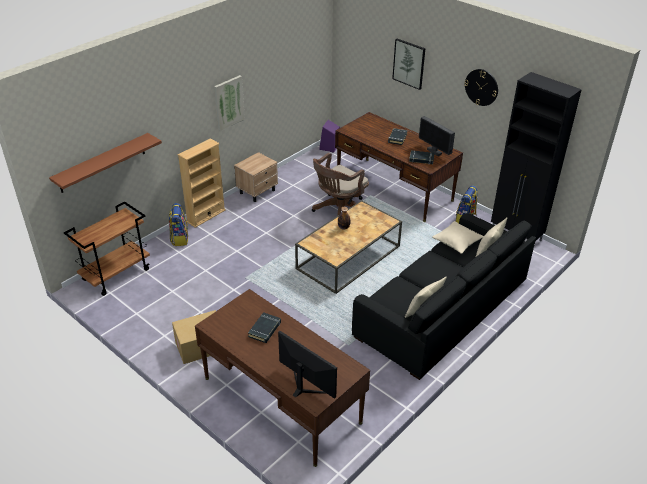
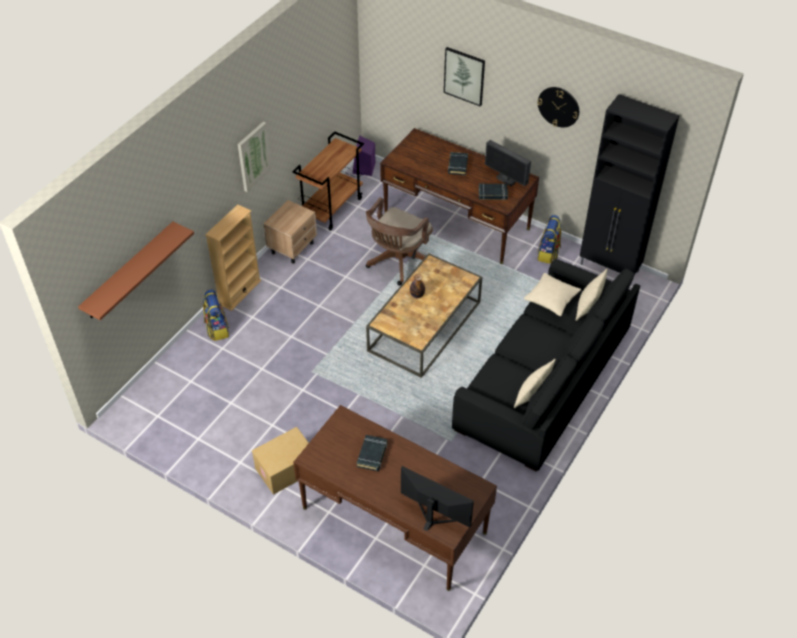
camera: 10 degrees left, 10 degrees up
brown cart [64,201,150,296] -> brown cart moved to [292,131,364,231]

